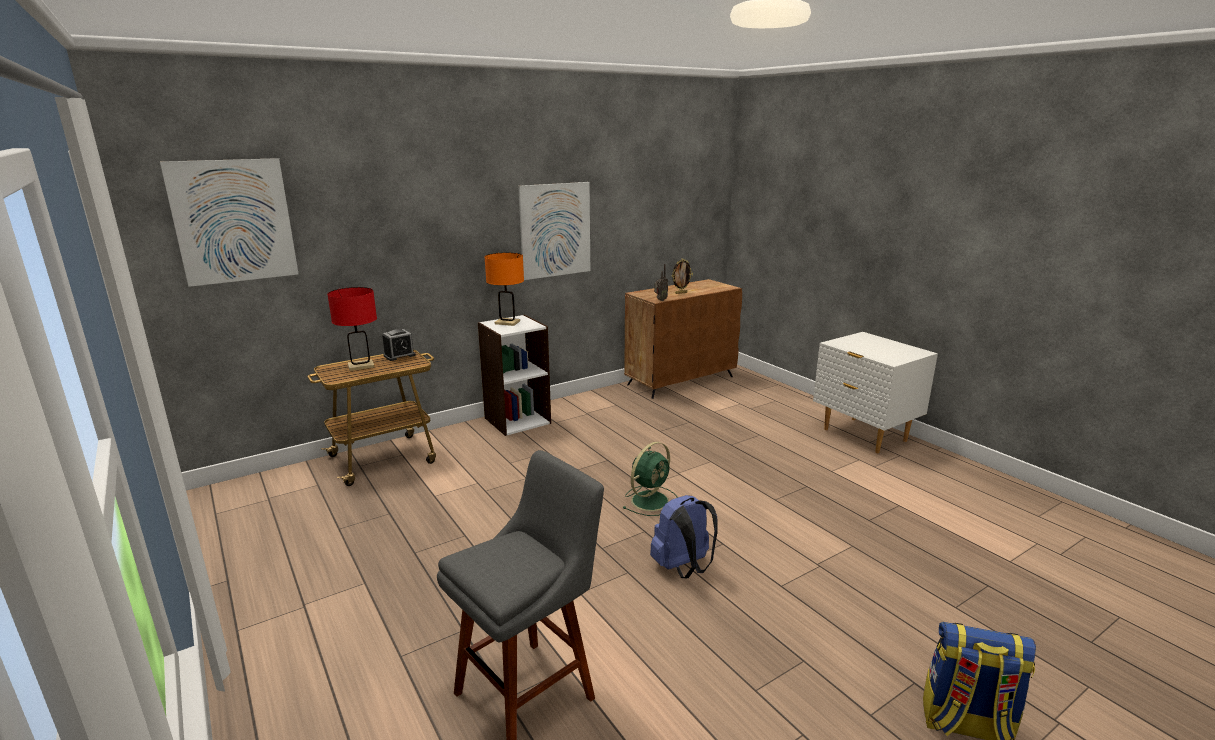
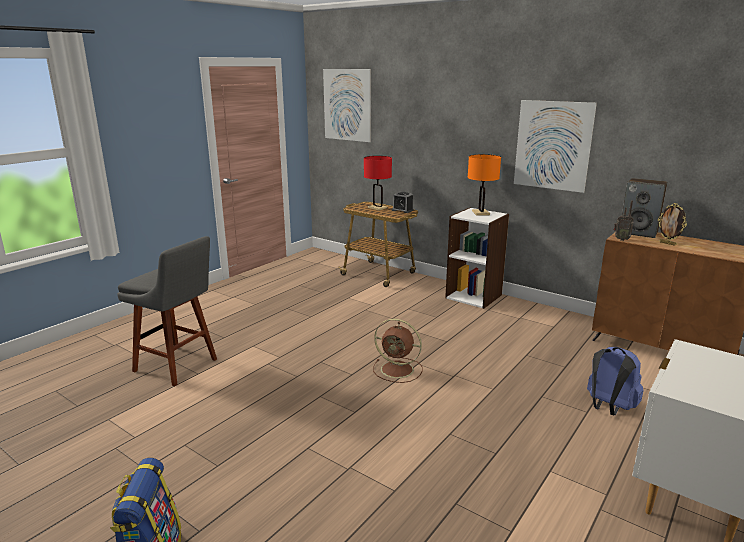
camera: 70 degrees right, 0 degrees up
green fan [622,442,678,516] -> brown fan [373,319,423,383]
blue backpack [650,495,717,578] -> blue backpack moved to [587,347,644,415]
none -> speaker [622,178,667,238]

